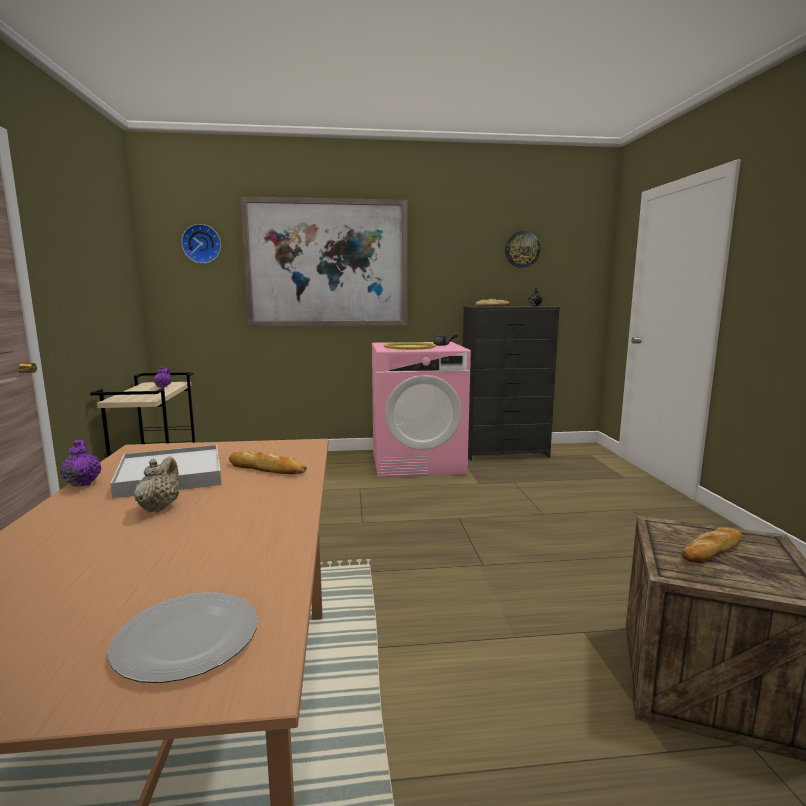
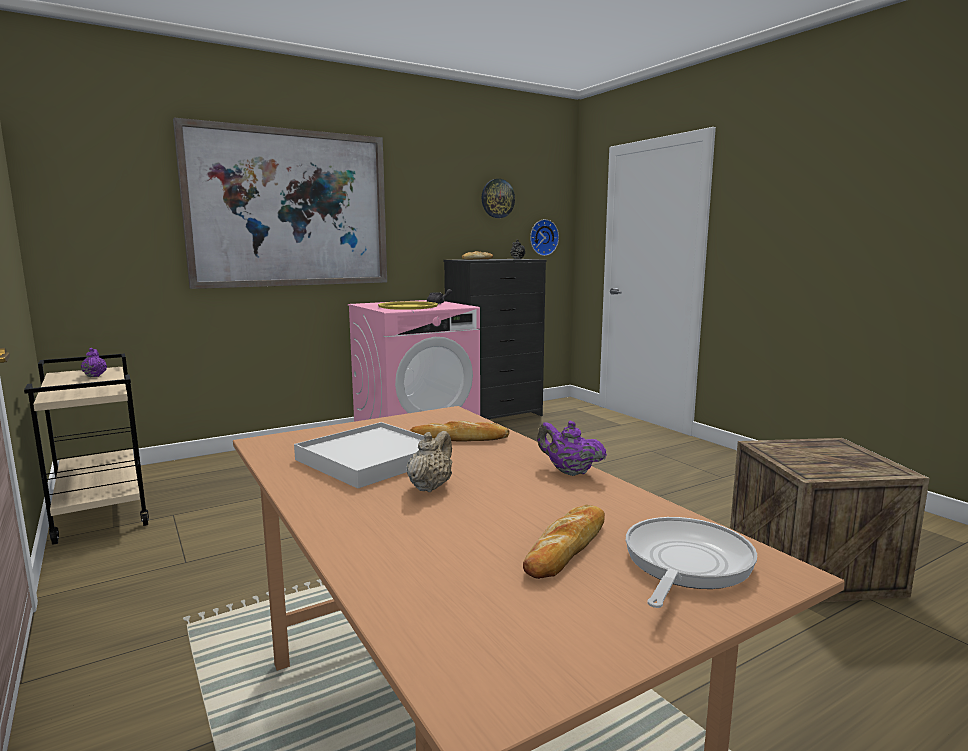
camera: 25 degrees left, 0 degrees up
purple teapot [60,440,101,487] -> purple teapot moved to [537,421,607,476]
plate [108,592,258,683] -> frying pan [626,517,757,608]
beige teapot [134,457,179,512] -> beige teapot turned 45 degrees clockwise [407,431,452,492]
wall clock [181,224,221,264] -> wall clock moved to [530,219,559,256]
bread [682,527,742,563] -> bread moved to [523,504,605,579]

